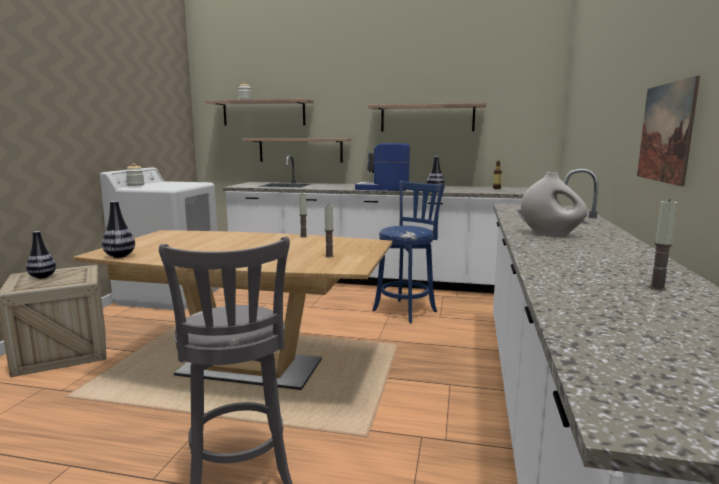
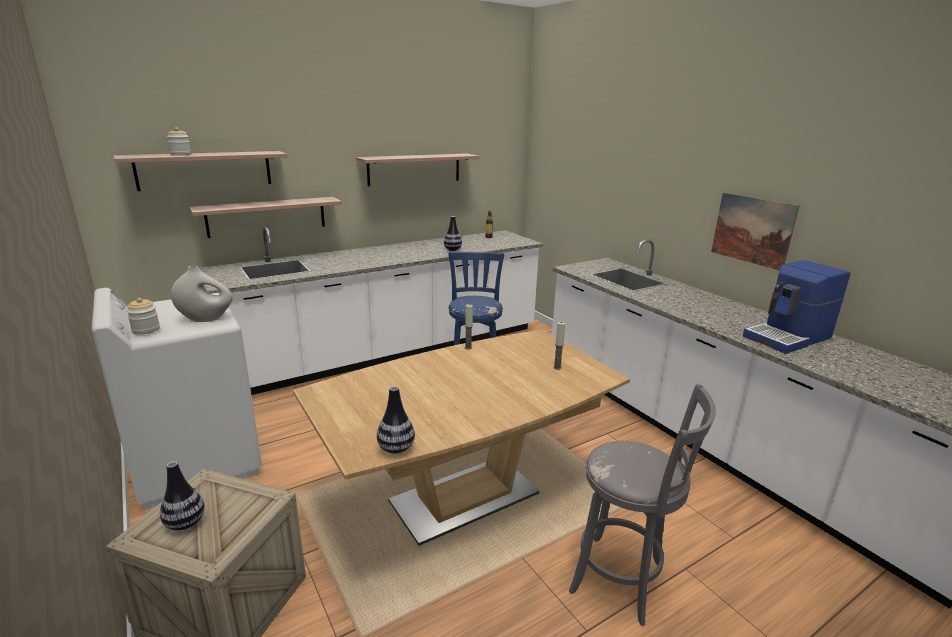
camera: 45 degrees left, 10 degrees up
coffee machine [355,143,410,191] -> coffee machine moved to [743,260,850,354]
white vase [521,172,587,237] -> white vase moved to [171,266,233,322]
candle [649,199,678,291] -> none

